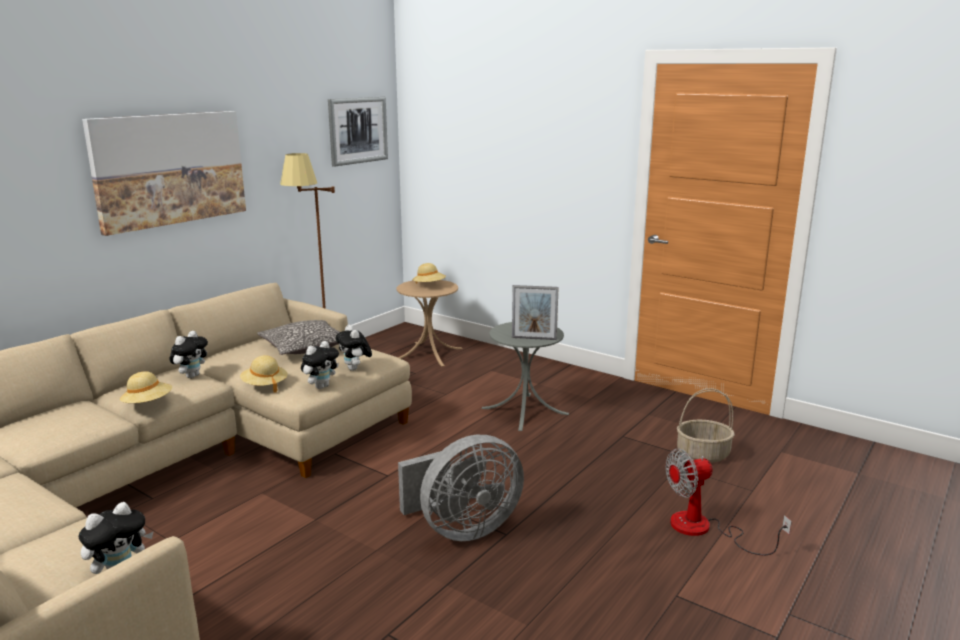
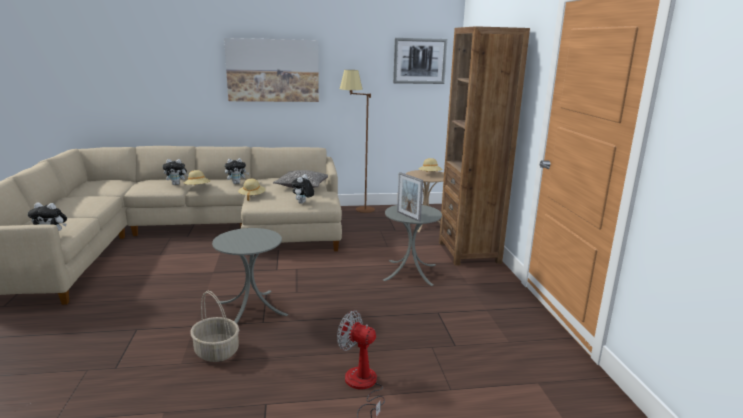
camera: 45 degrees right, 0 degrees up
plush toy [301,341,339,389] -> plush toy moved to [163,159,189,185]
grey fan [398,435,524,541] -> grey side table [212,228,288,324]
basket [677,388,735,463] -> basket moved to [190,291,239,362]
none -> brown bookcase [439,26,530,266]

